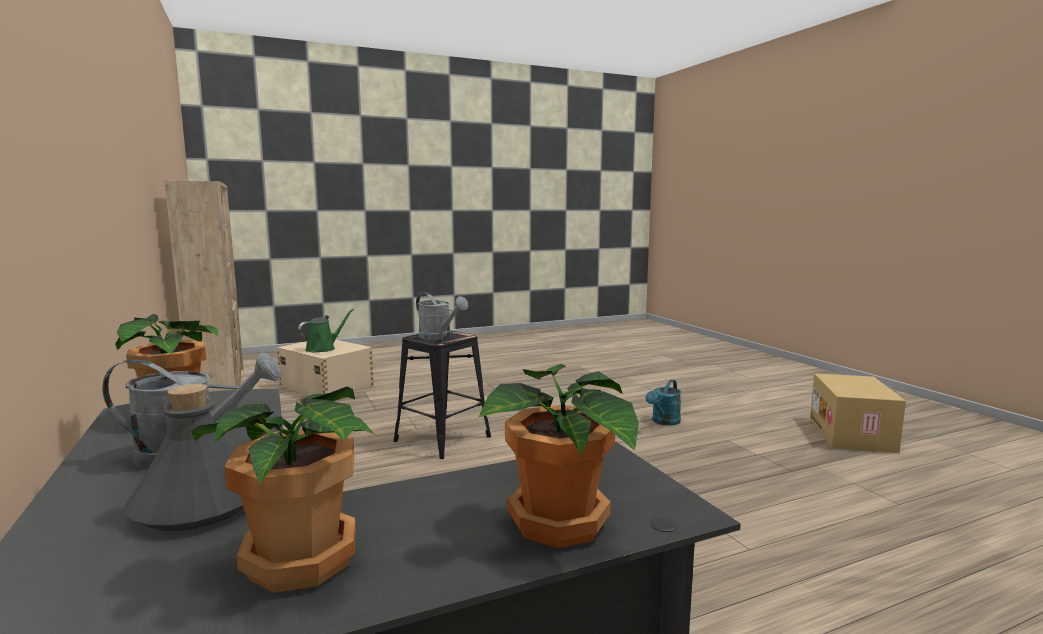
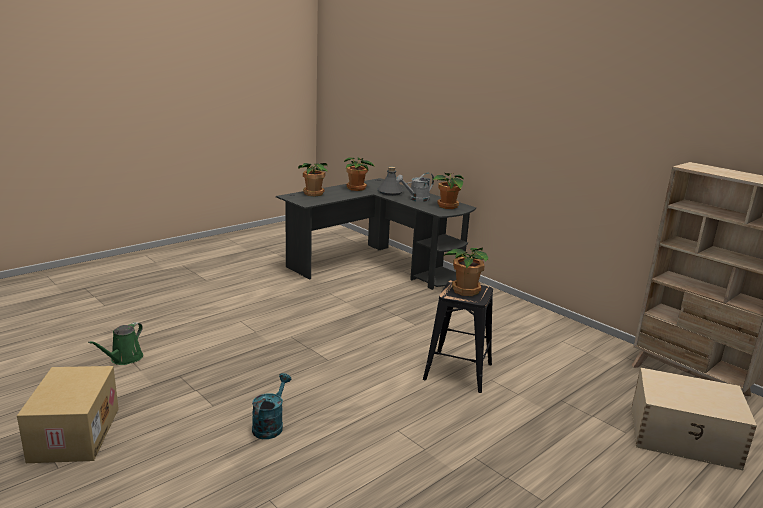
camera: 160 degrees right, 10 degrees up
green watering can [298,309,354,352] -> green watering can moved to [88,322,143,365]
grey watering can [416,292,468,340] -> potted plant [444,247,489,296]

